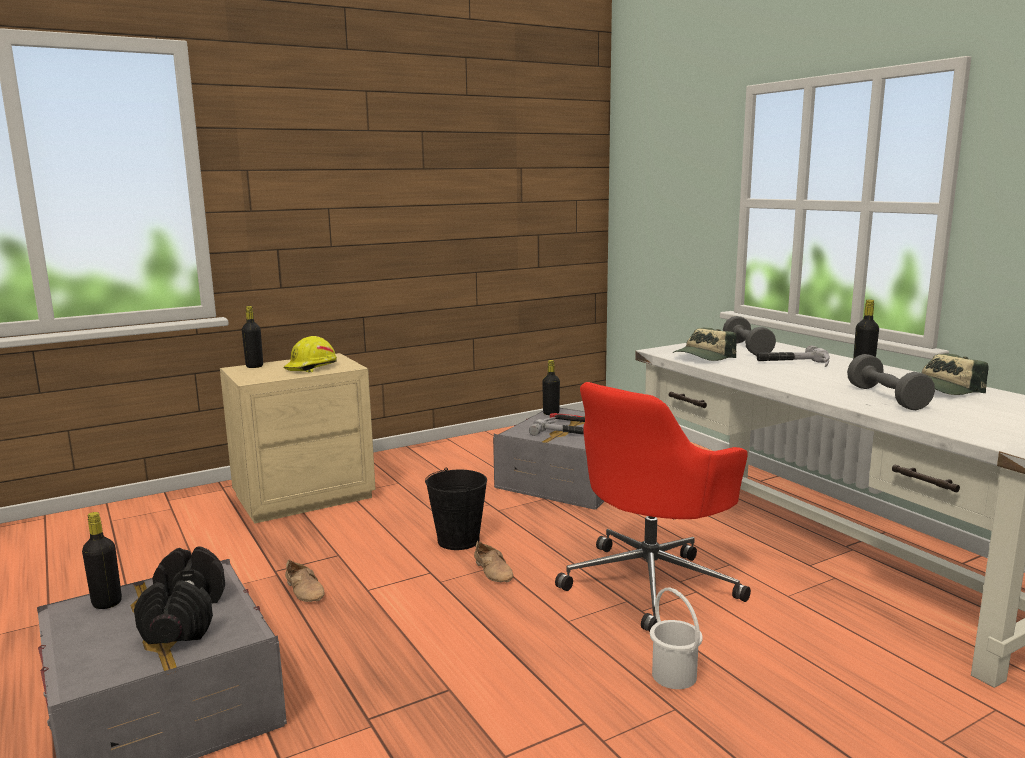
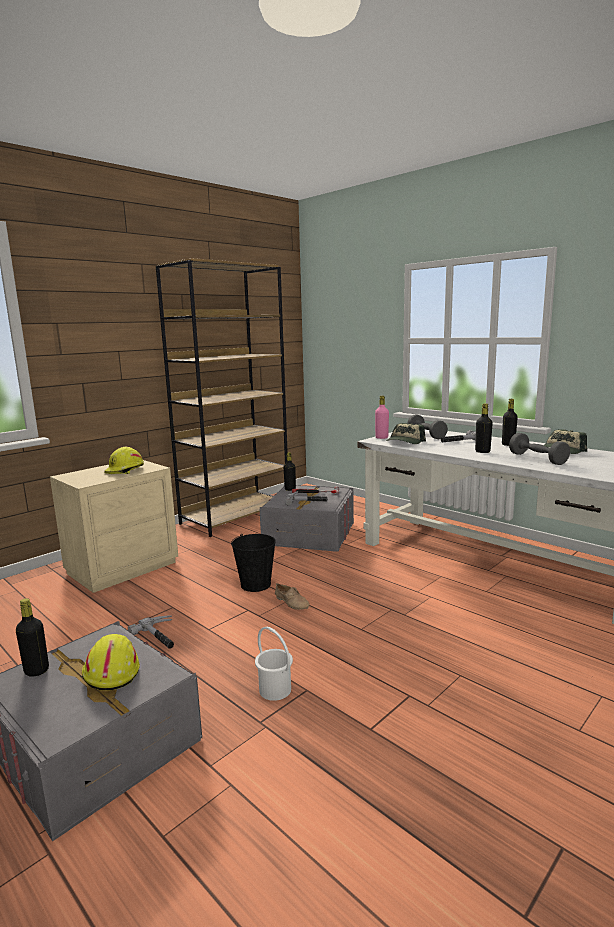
camera: 15 degrees left, 0 degrees up
black dumbbell [134,546,225,644] -> yellow hard hat [82,634,140,690]
black bottle [242,306,263,368] -> black bottle moved to [475,403,493,453]
beige shoe [285,560,324,602] -> hammer [128,615,174,649]
red office chair [555,382,751,632] -> none
white bucket [650,588,703,689] -> white bucket moved to [255,627,293,701]
none -> brown bookcase [156,258,288,537]
none -> pink bottle [375,396,389,439]

